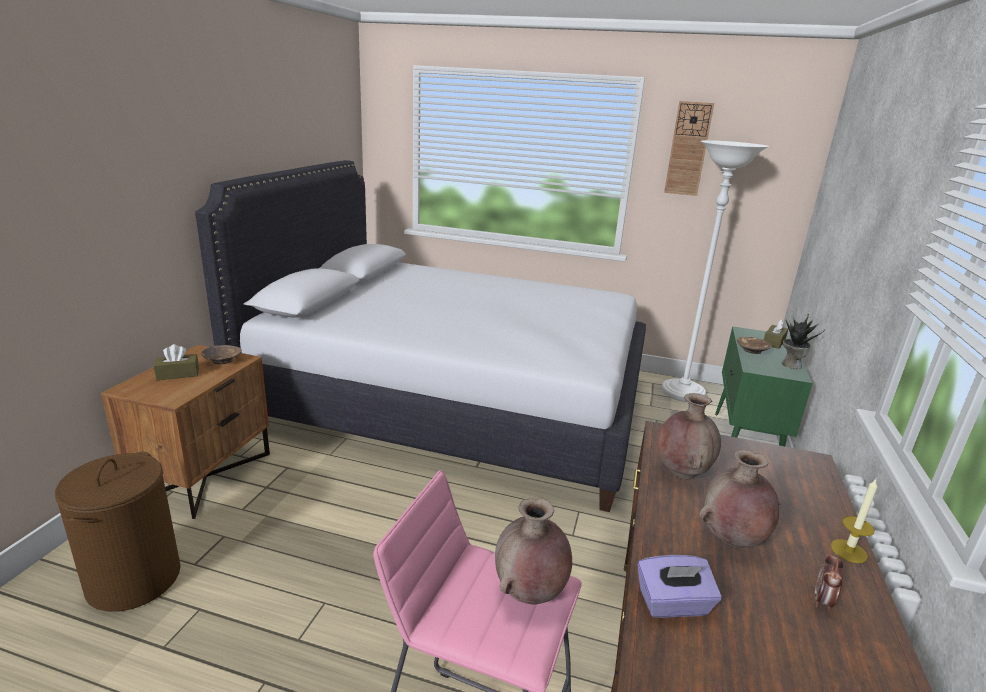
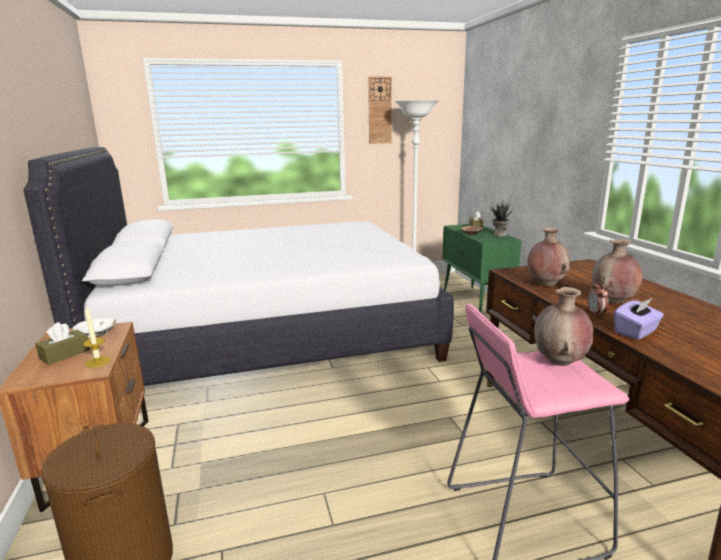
camera: 30 degrees left, 5 degrees down
brown bowl [201,345,242,364] -> white bowl [73,318,116,338]
alarm clock [814,554,843,610] -> alarm clock moved to [588,282,609,317]
candle [831,479,878,563] -> candle moved to [83,306,111,368]

